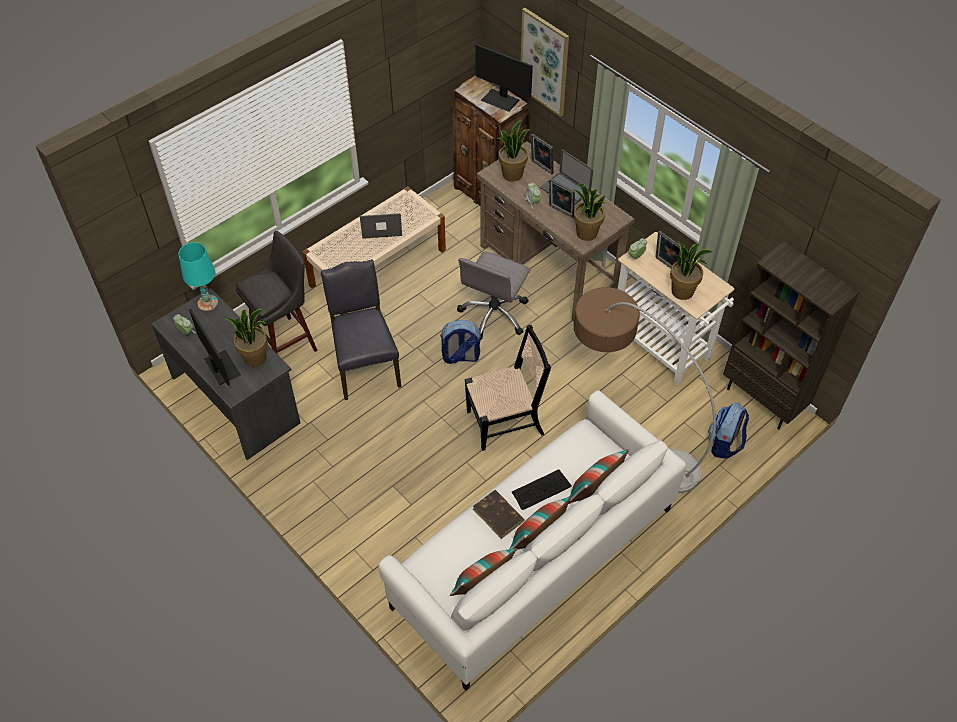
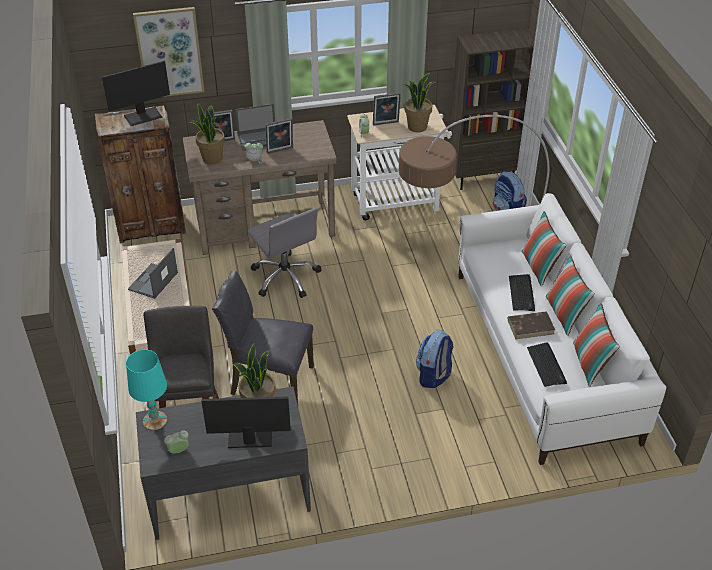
camera: 60 degrees left, 10 degrees down
backpack [440,320,480,364] -> backpack moved to [416,330,454,388]
chair [465,325,551,451] -> none
potted plant [573,183,605,241] -> none
none -> keyboard [527,342,567,387]

